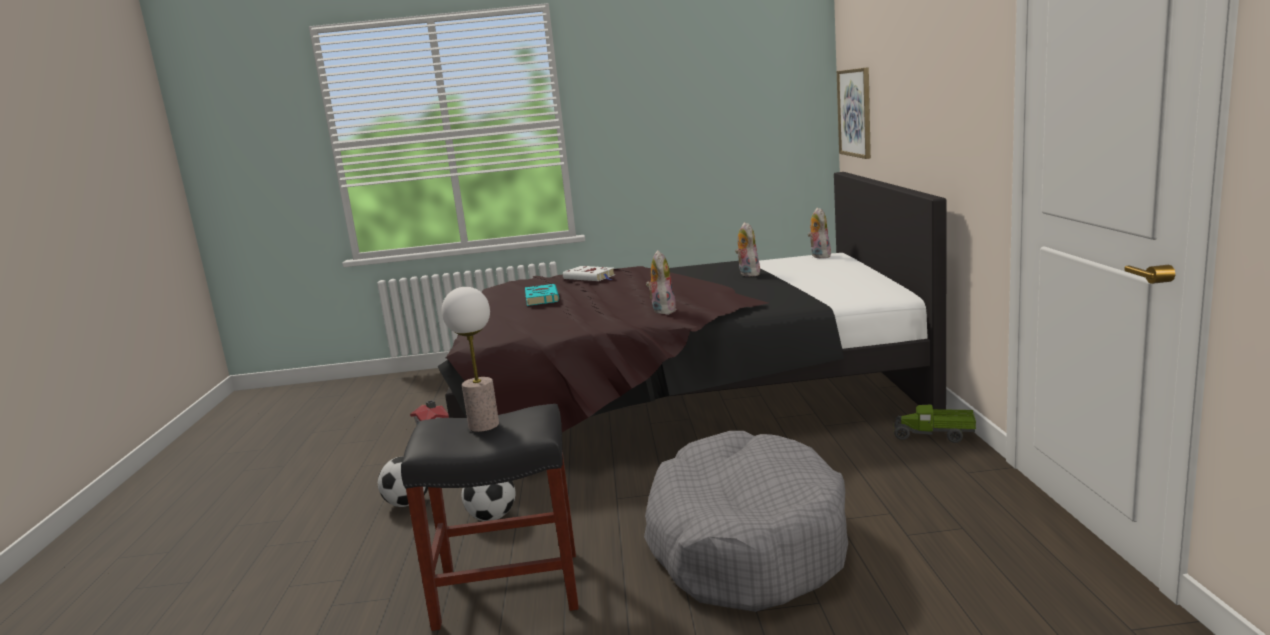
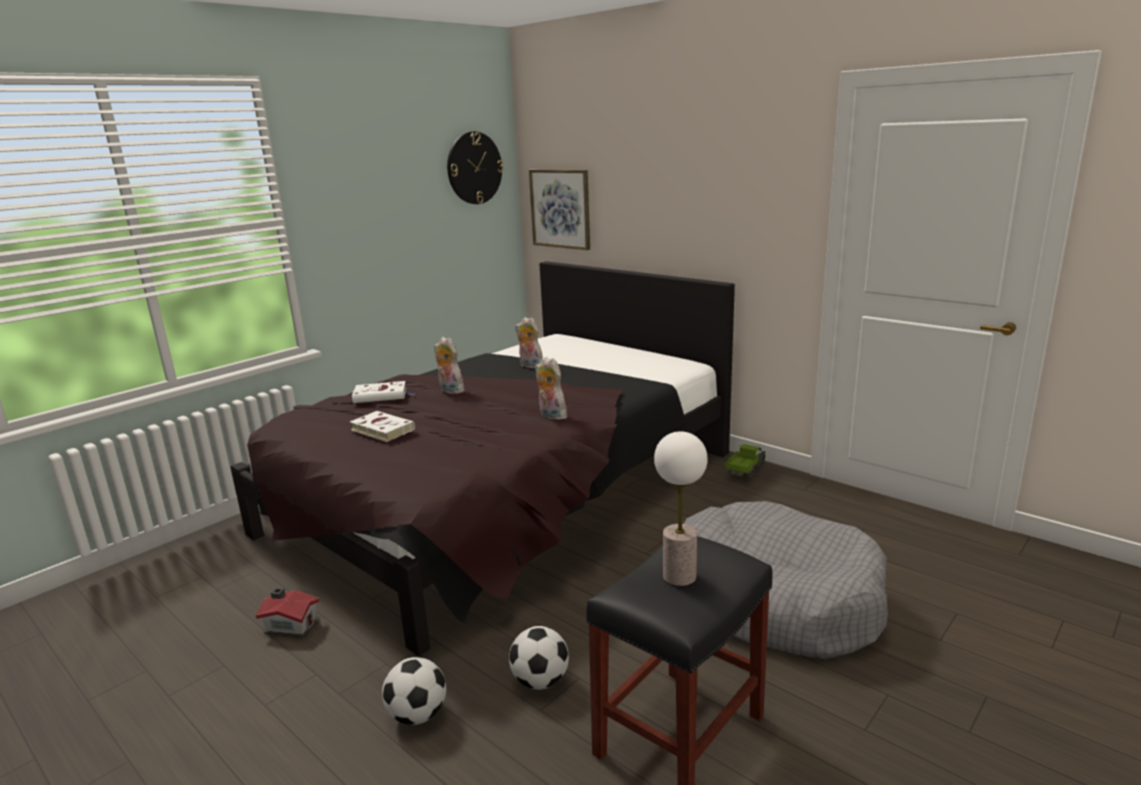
camera: 45 degrees left, 5 degrees up
turquoise book [525,284,559,306] -> white book [350,411,415,442]
plush toy [808,207,831,258] -> plush toy moved to [434,337,464,394]
toy truck [894,404,976,443] -> toy truck turned 150 degrees clockwise [725,444,765,479]
none -> wall clock [447,132,503,204]

